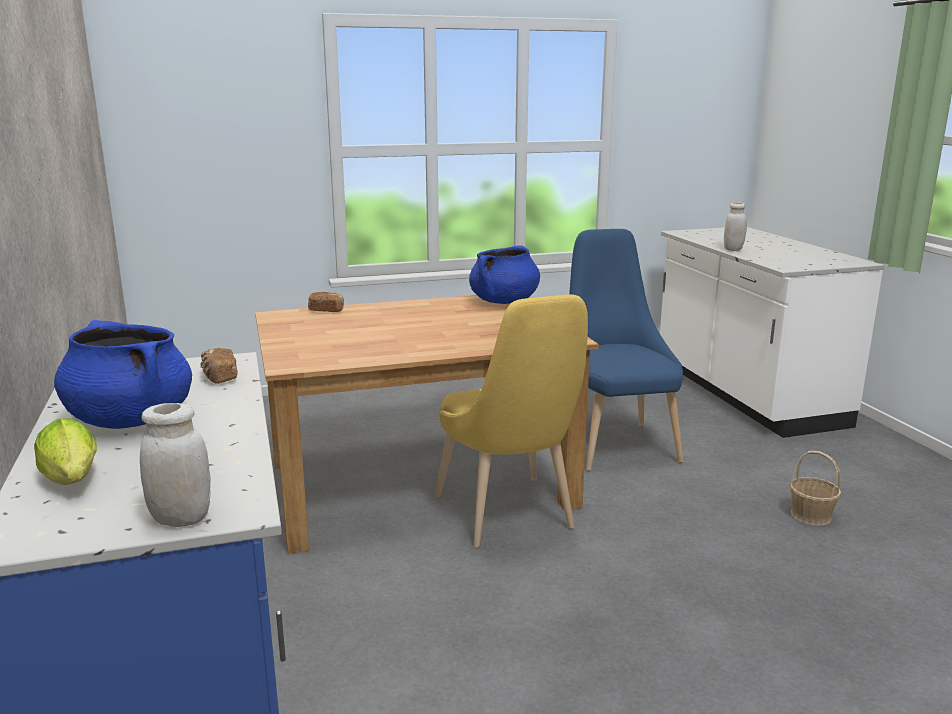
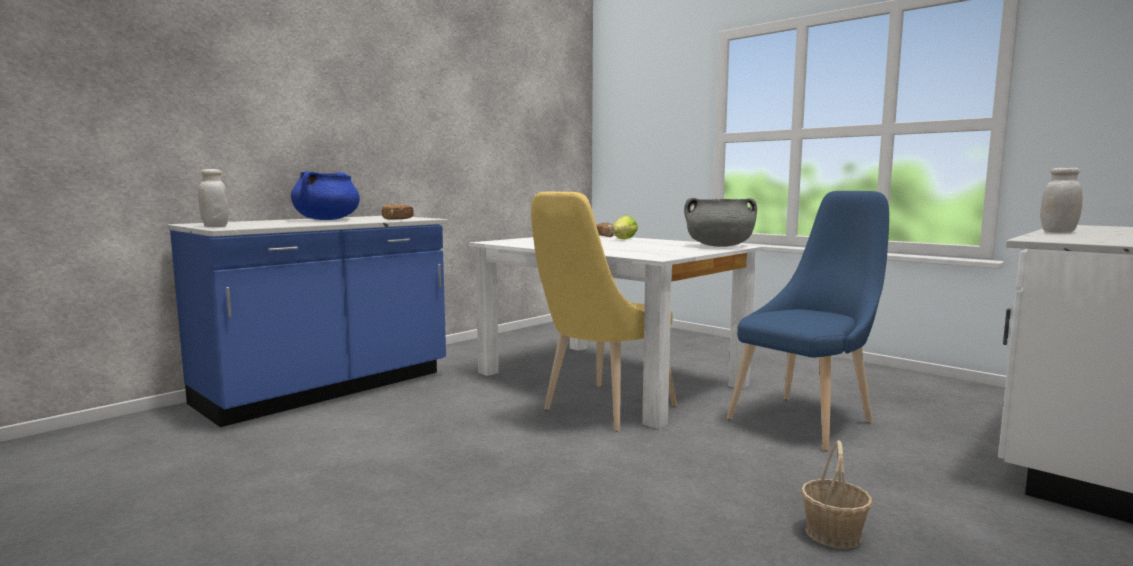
camera: 60 degrees right, 10 degrees down
lettuce [34,419,97,485] -> lettuce moved to [613,216,638,239]
brown dining table [255,295,599,554] -> white dining table [469,235,763,429]
blue cooking pot [469,245,540,304] -> grey cooking pot [684,198,757,247]

